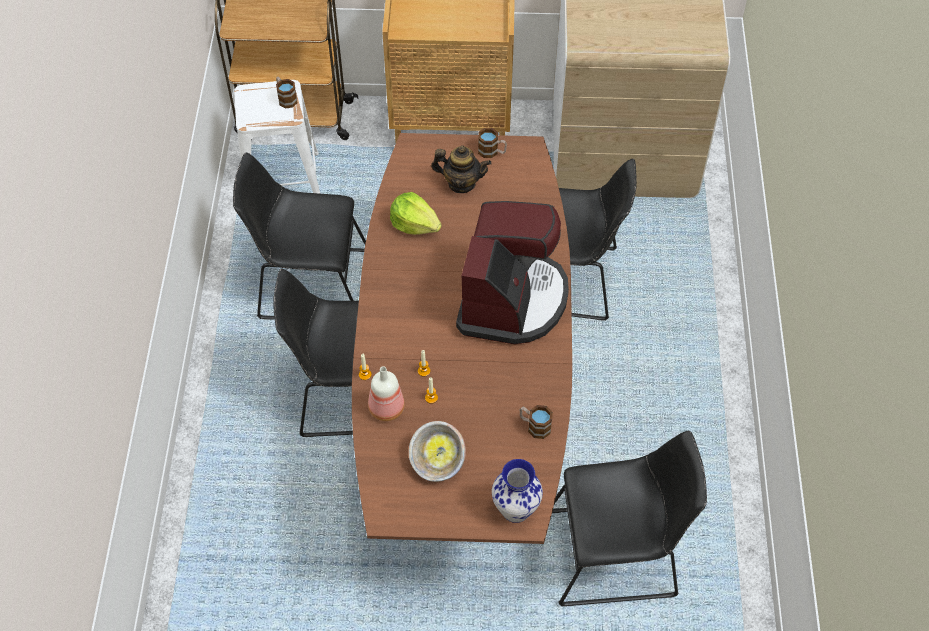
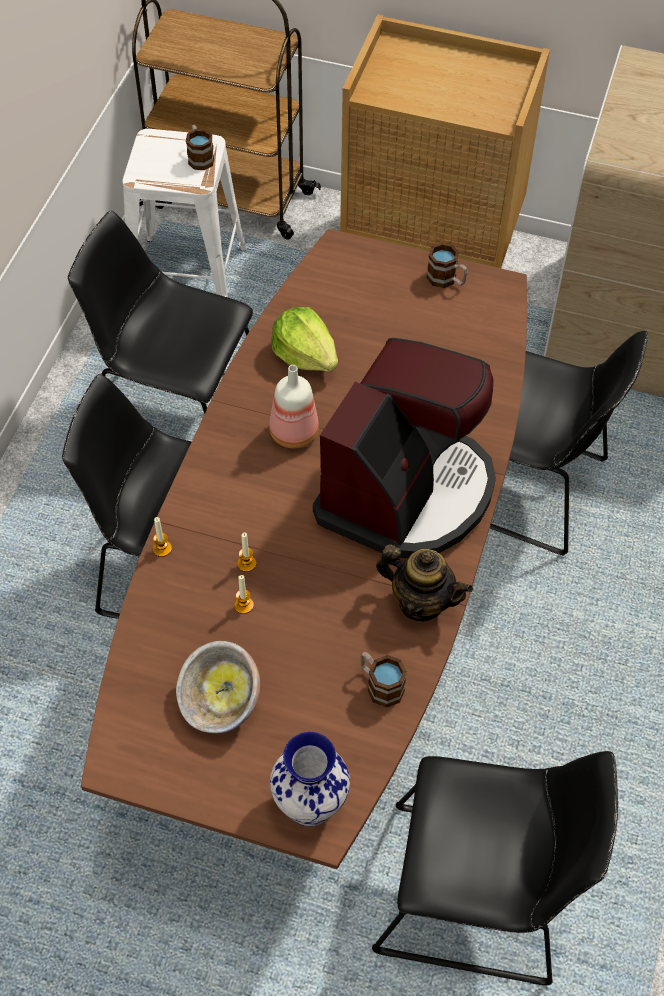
camera: 15 degrees right, 0 degrees up
bottle [368,366,405,421] -> bottle moved to [269,365,319,449]
teapot [431,145,491,193] -> teapot moved to [376,544,473,621]

